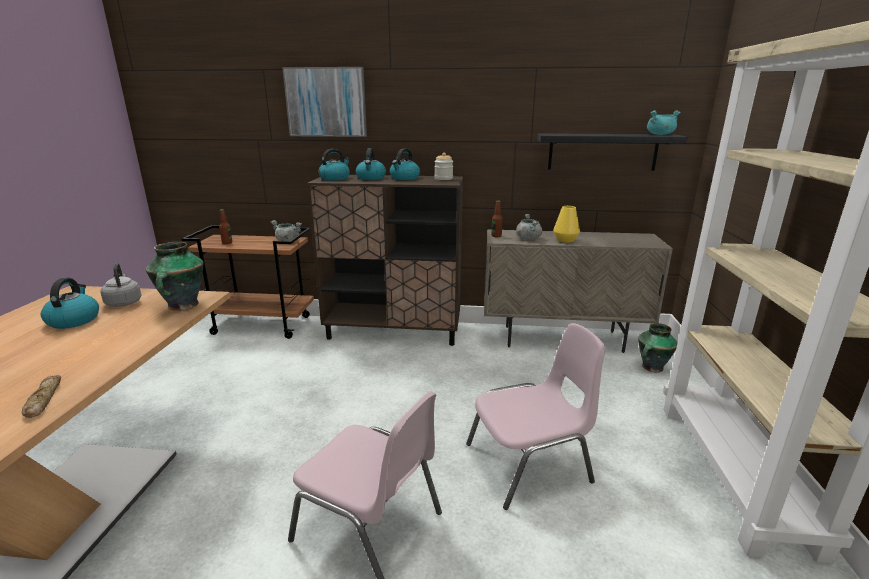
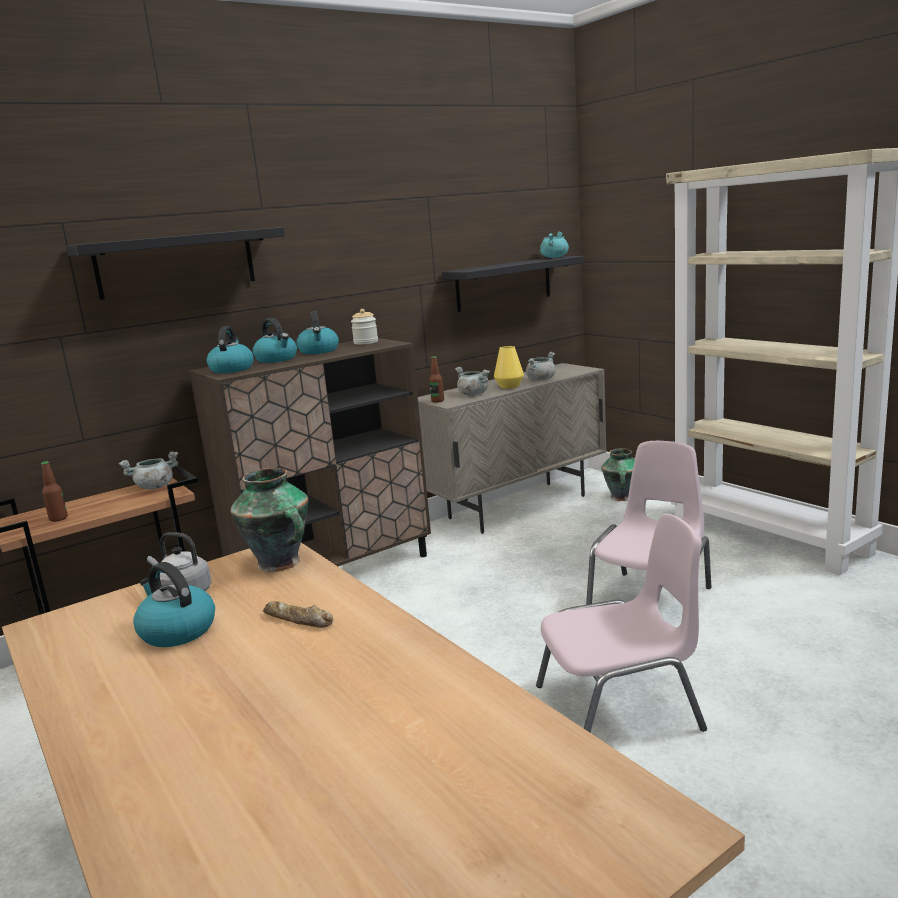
camera: 40 degrees left, 5 degrees down
bread [22,375,62,418] -> bread moved to [263,601,334,628]
picture [282,67,367,137] -> black shelf [66,227,285,300]
none -> grey cooking pot [526,352,556,380]

